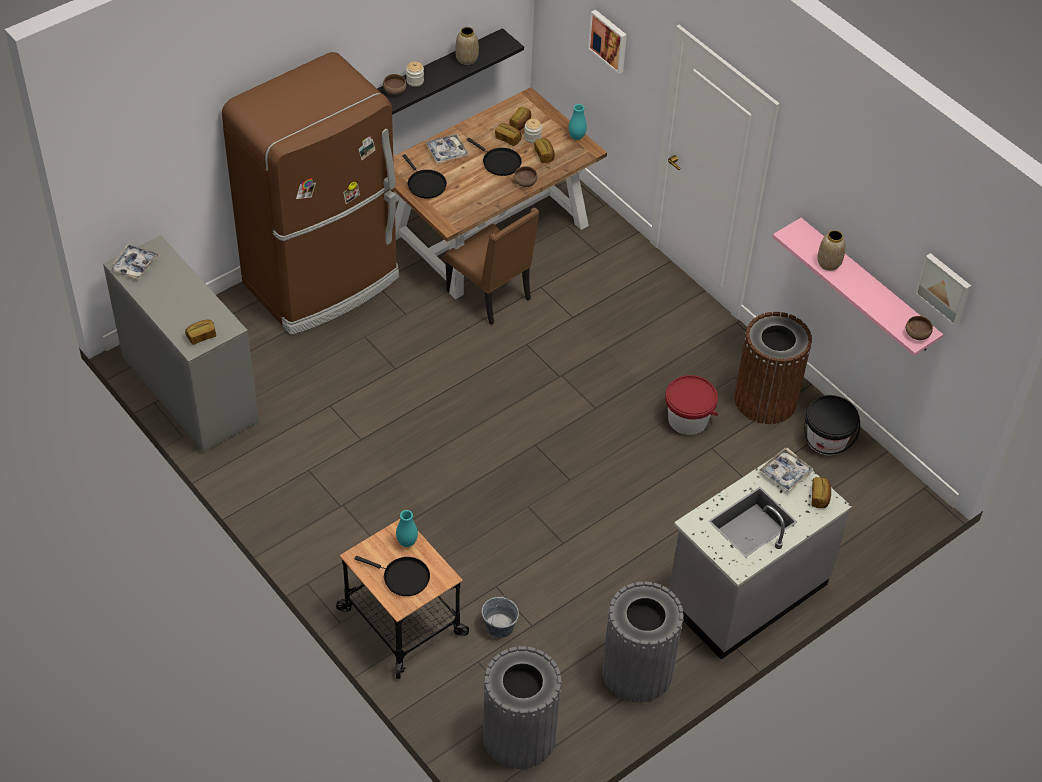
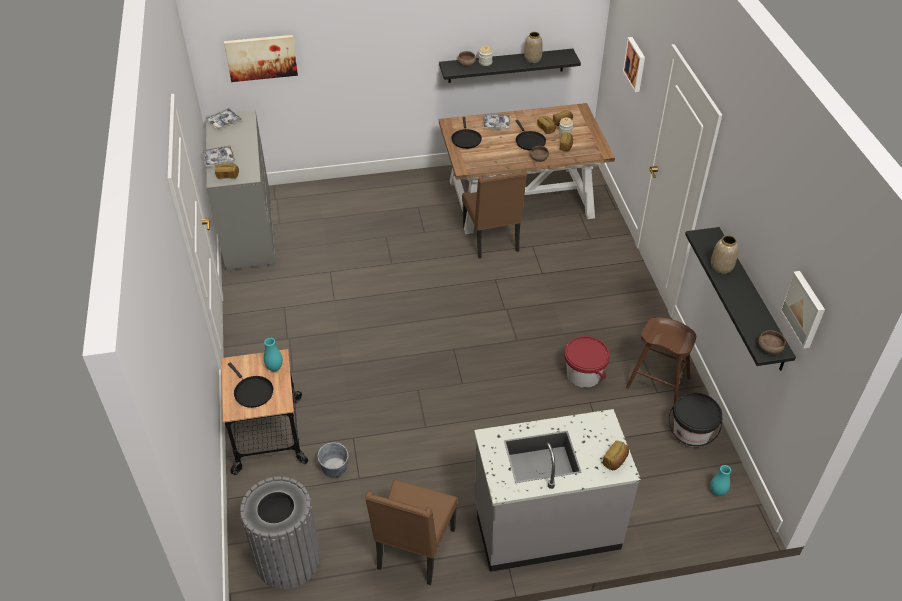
camera: 30 degrees right, 5 degrees down
brown fridge [222,52,399,335] -> none
turquoise vase [568,104,587,140] -> turquoise vase moved to [710,465,731,496]
grey trash can [602,581,684,703] -> brown chair [365,479,457,585]
brown trash can [734,312,812,424] -> brown stool [626,317,696,404]
tray [760,448,813,492] -> tray moved to [202,145,235,167]
pink shelf [772,218,943,356] -> black shelf [685,227,796,371]
none -> picture [224,35,298,82]

